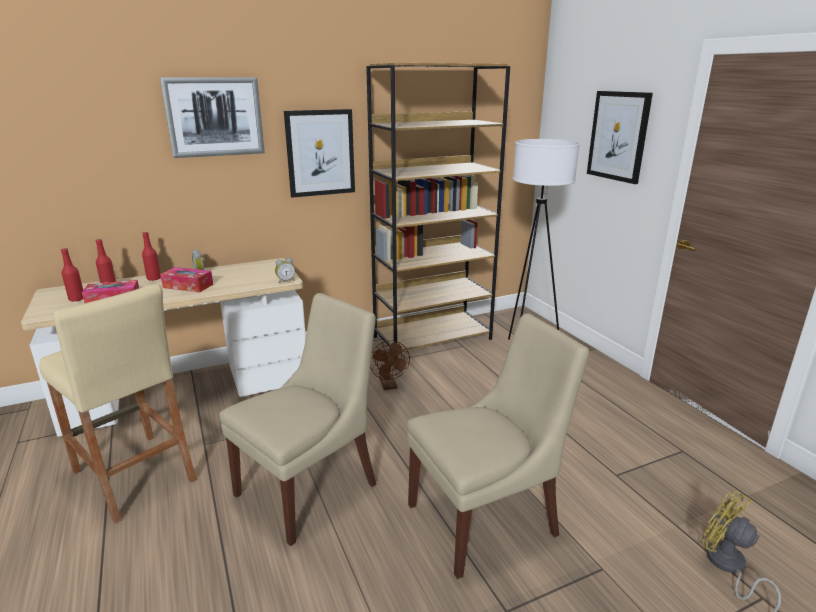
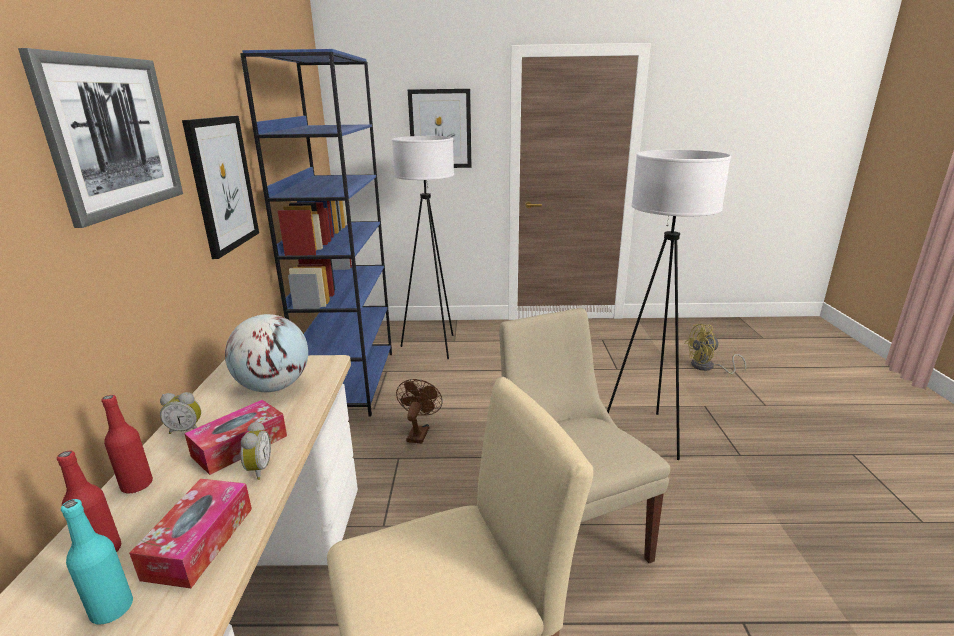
camera: 65 degrees left, 0 degrees up
red bottle [61,248,83,302] -> turquoise bottle [61,499,133,625]
alarm clock [275,258,295,283] -> alarm clock moved to [241,421,271,480]
brown bookcase [366,63,510,358] -> blue bookcase [240,49,392,416]
brown fan [370,340,410,390] -> brown fan turned 90 degrees counterclockwise [396,379,443,444]
beige chair [407,313,589,579] -> white floor lamp [607,150,731,460]
none -> globe [225,314,308,392]

